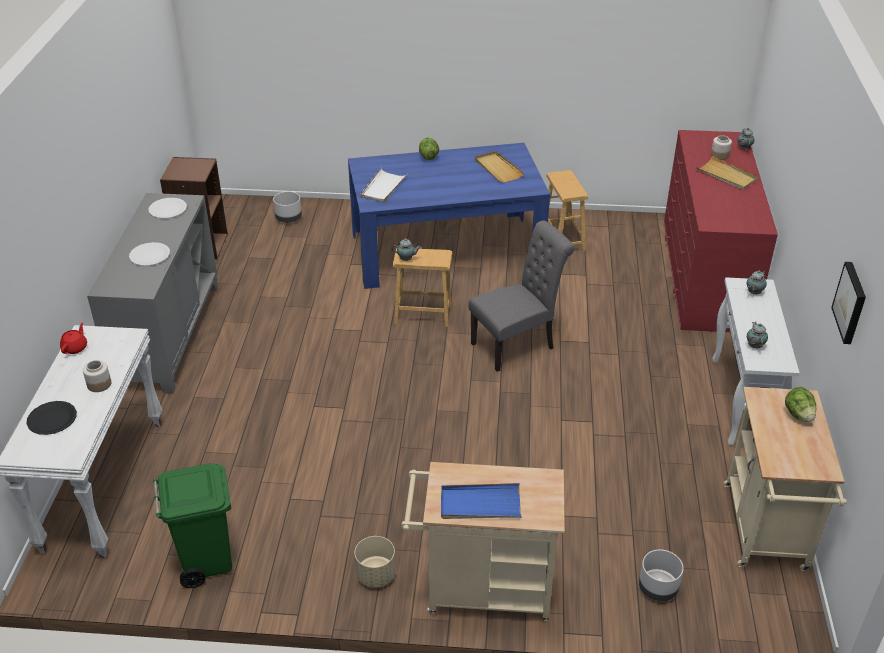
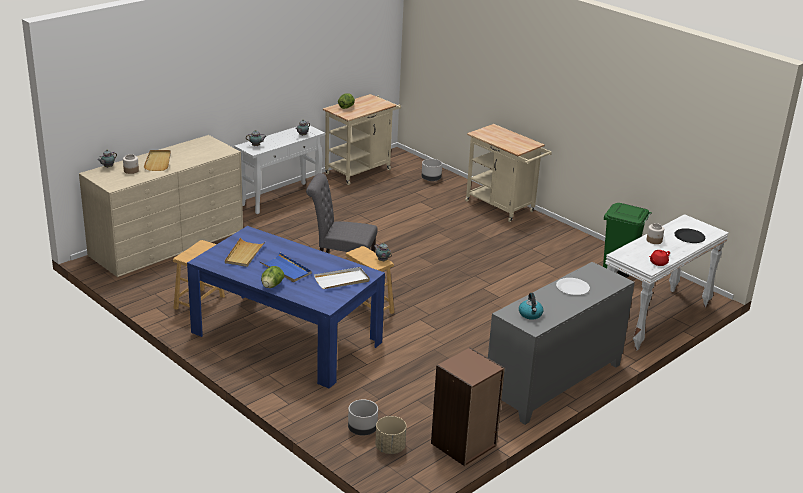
camera: 140 degrees left, 10 degrees down
white plate [148,198,187,218] -> kettle [519,293,543,320]
beige planter [354,536,396,588] -> beige planter moved to [375,416,406,454]
blue tray [441,483,522,519] -> blue tray moved to [260,253,312,282]
red dresser [664,130,778,332] -> beige dresser [79,135,243,277]
picture [831,261,866,344] -> none

